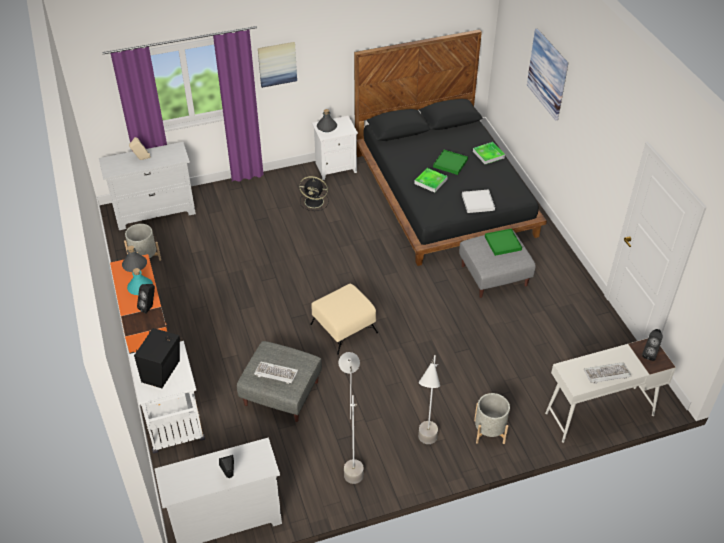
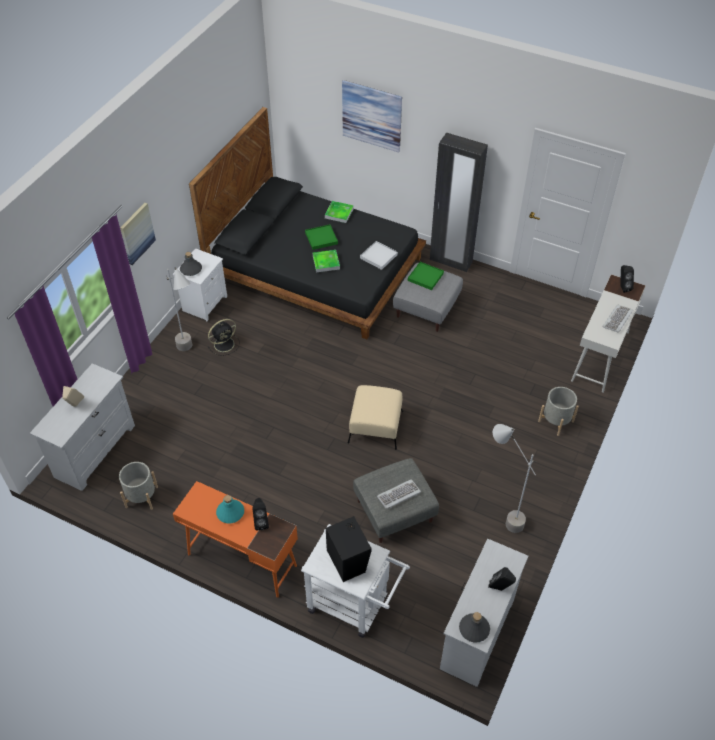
camera: 45 degrees left, 5 degrees up
grey bottle [122,246,147,272] -> grey bottle moved to [459,612,490,643]
grey floor lamp [418,355,440,444] -> grey floor lamp moved to [166,267,192,351]
none -> black wardrobe [430,133,488,272]

